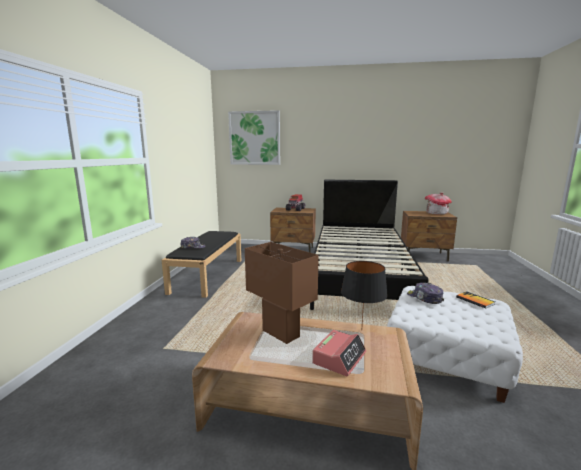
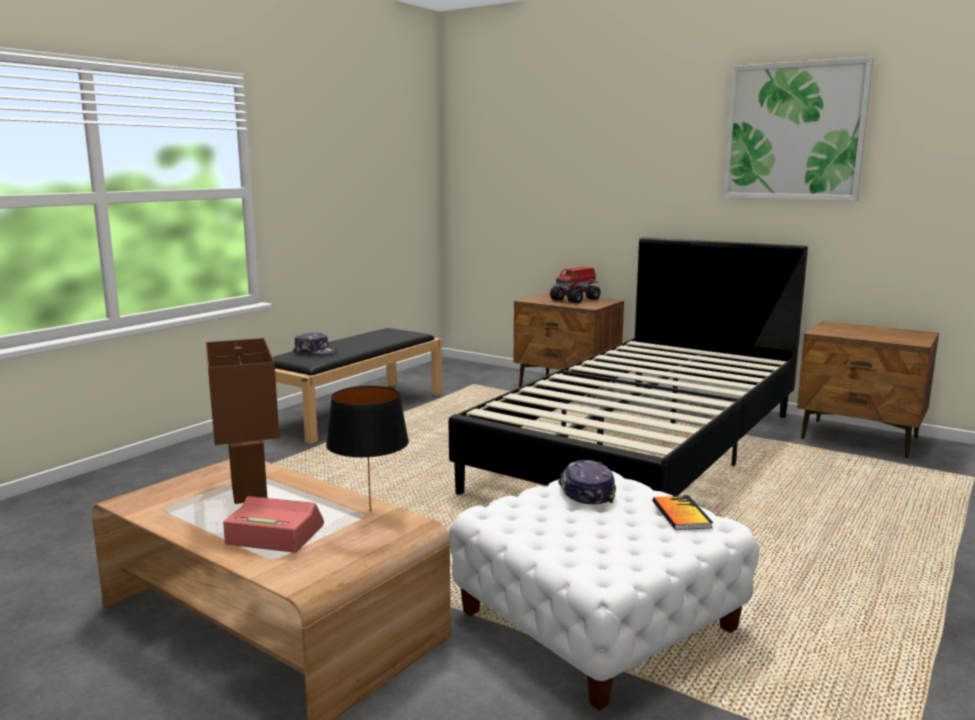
camera: 25 degrees right, 0 degrees up
picture [228,110,280,165] -> picture moved to [723,57,874,201]
alarm clock [312,330,366,376] -> alarm clock turned 135 degrees counterclockwise [223,496,324,553]
toy house [425,192,452,215] -> none

